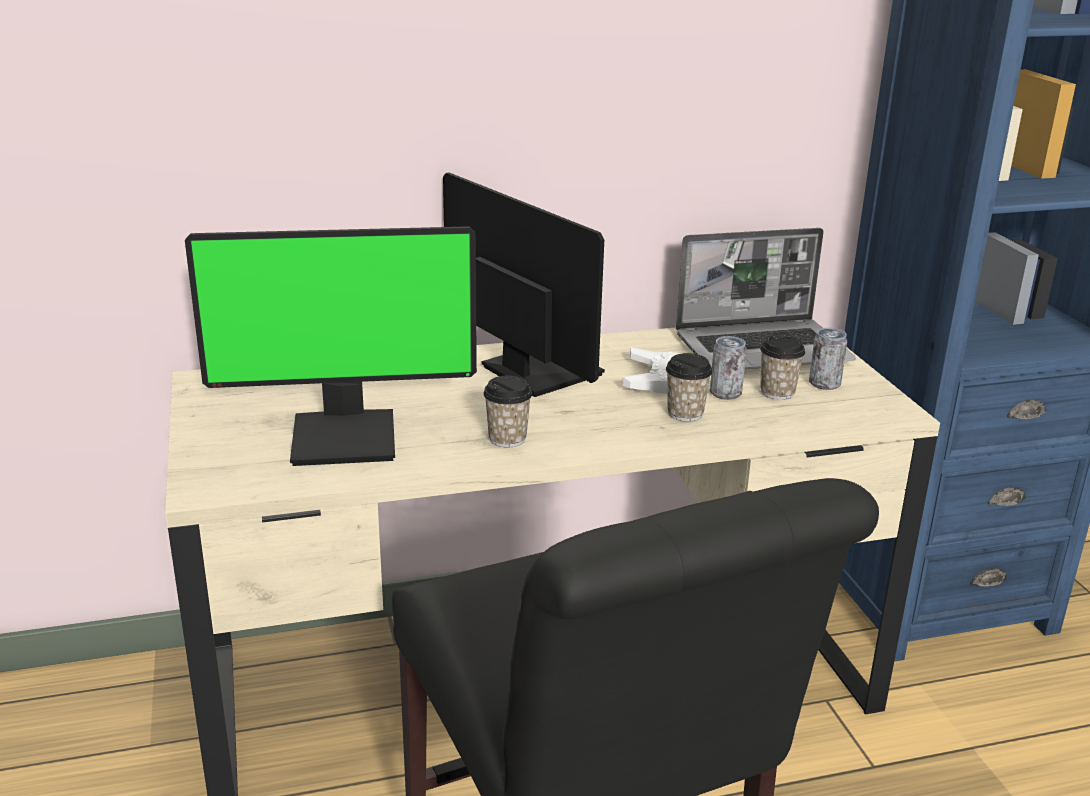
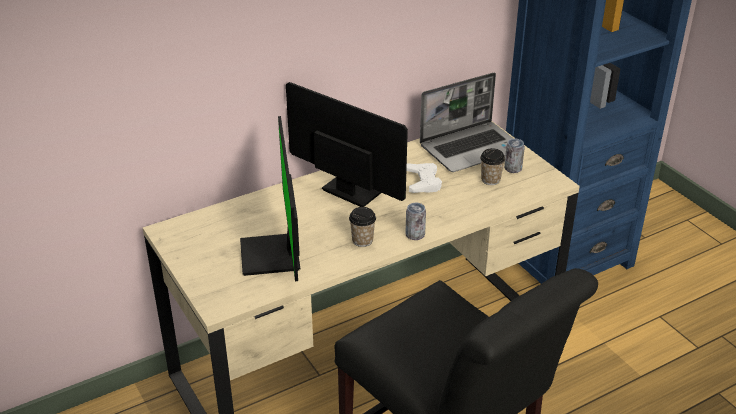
camera: 15 degrees left, 10 degrees up
monitor [185,226,477,466] -> monitor turned 105 degrees clockwise [240,116,300,281]
cup [666,353,712,422] -> none
can [710,336,747,400] -> can moved to [405,203,426,240]

